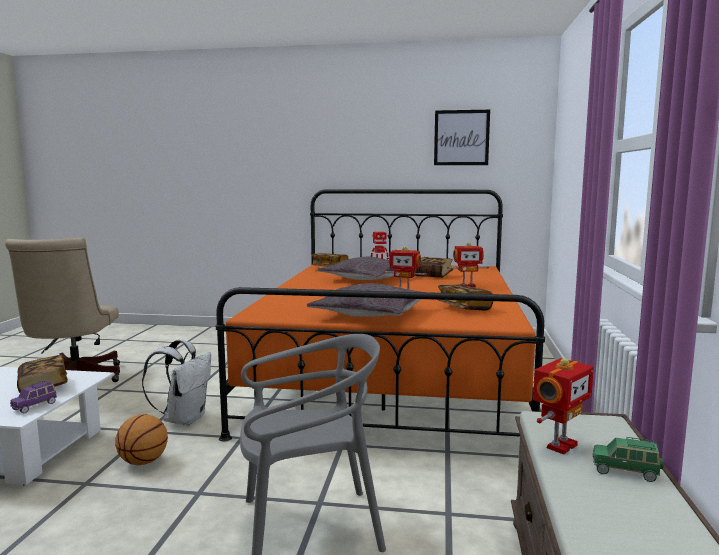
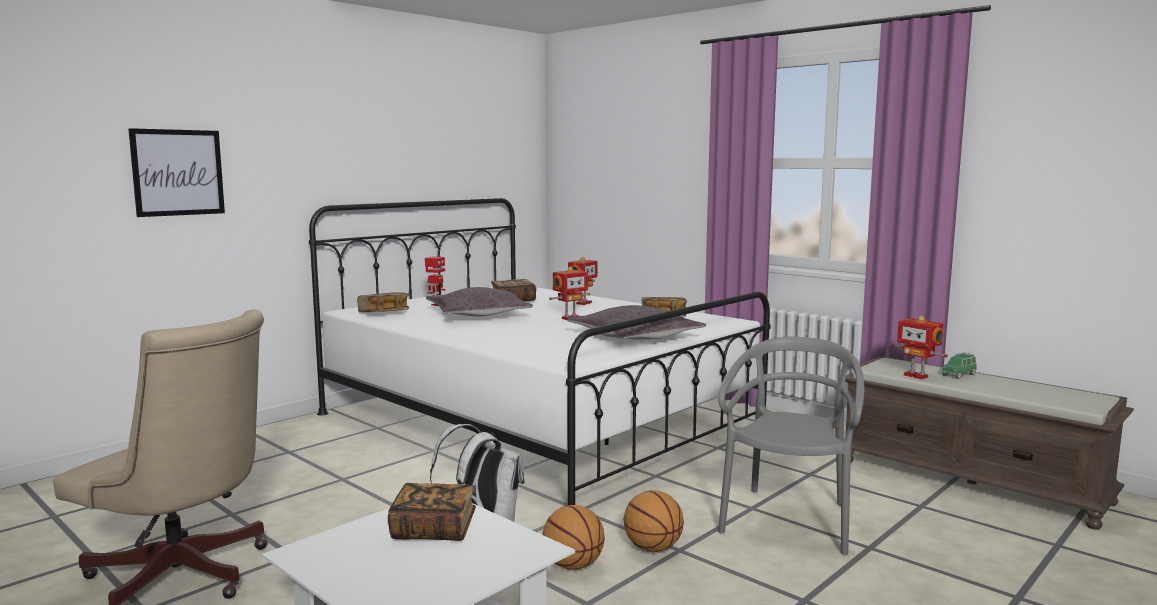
camera: 55 degrees left, 0 degrees up
purple toy car [10,381,57,413] -> none
orange bed [216,189,545,442] -> white bed [309,198,771,505]
picture [434,110,490,165] -> picture moved to [128,128,225,217]
toy robot [533,358,594,454] -> toy robot turned 150 degrees clockwise [892,316,948,379]
none -> basketball [624,490,684,552]

